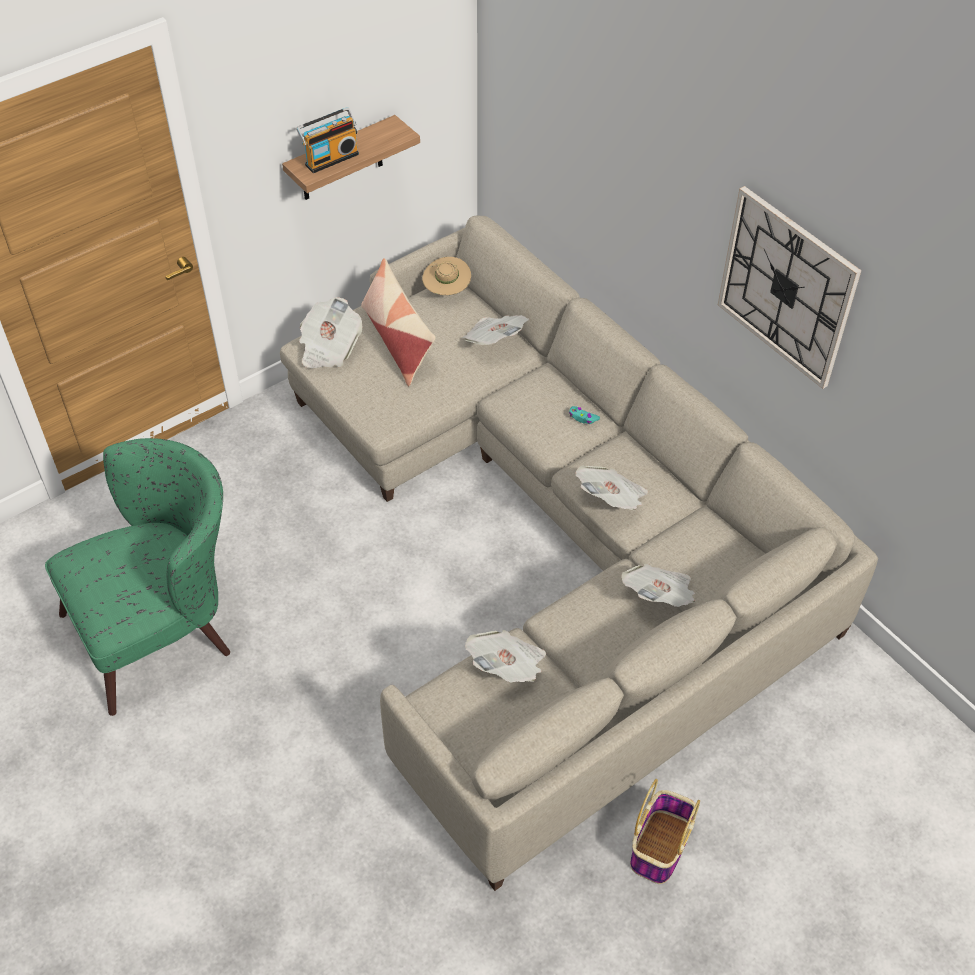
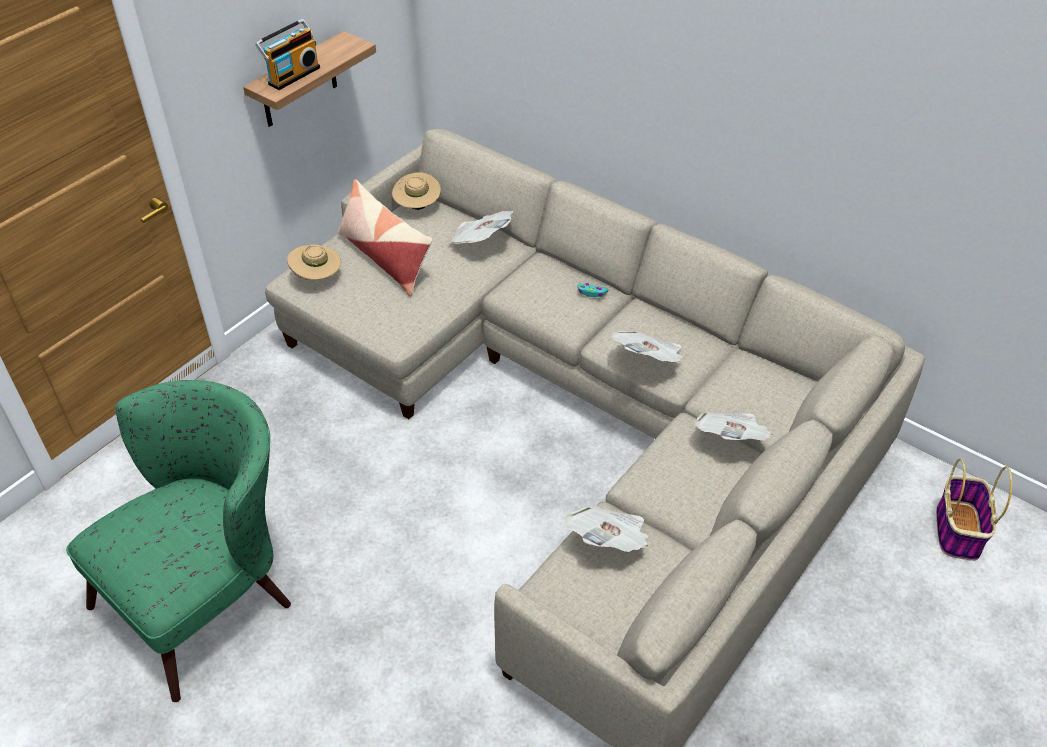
camera: 15 degrees left, 5 degrees down
newspaper [299,297,363,368] -> beige hat [287,244,341,280]
basket [630,779,700,884] -> basket moved to [936,458,1012,561]
wall clock [718,186,862,389] -> none

